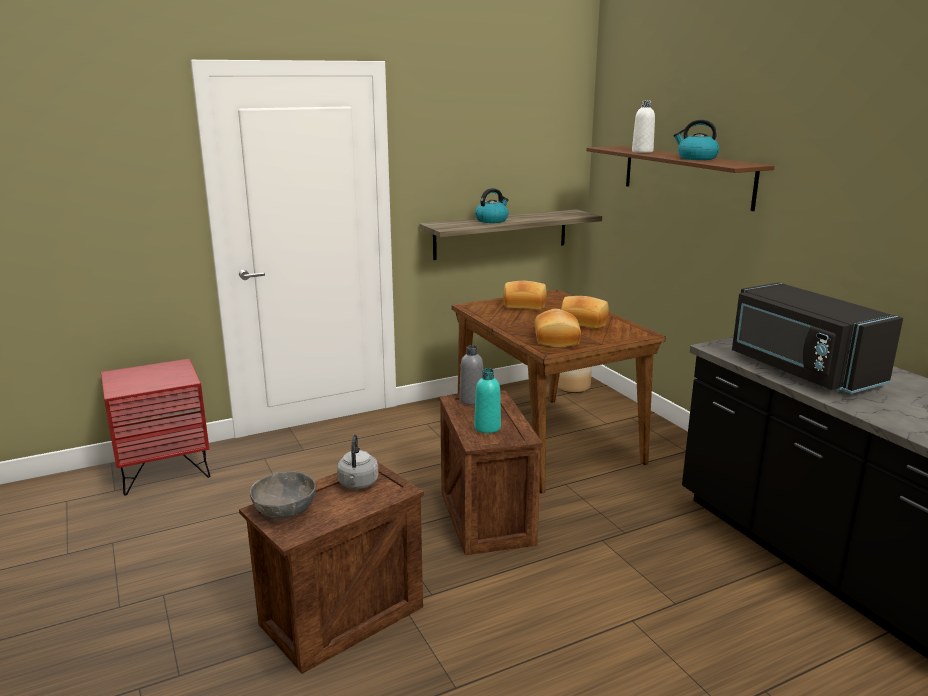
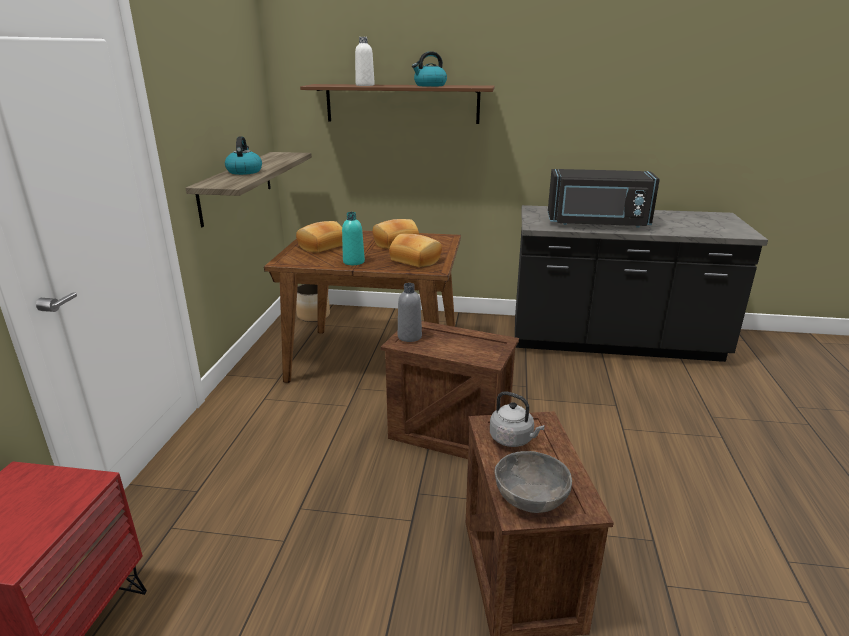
camera: 55 degrees left, 5 degrees up
turquoise bottle [474,368,501,433] -> turquoise bottle moved to [342,212,365,265]

